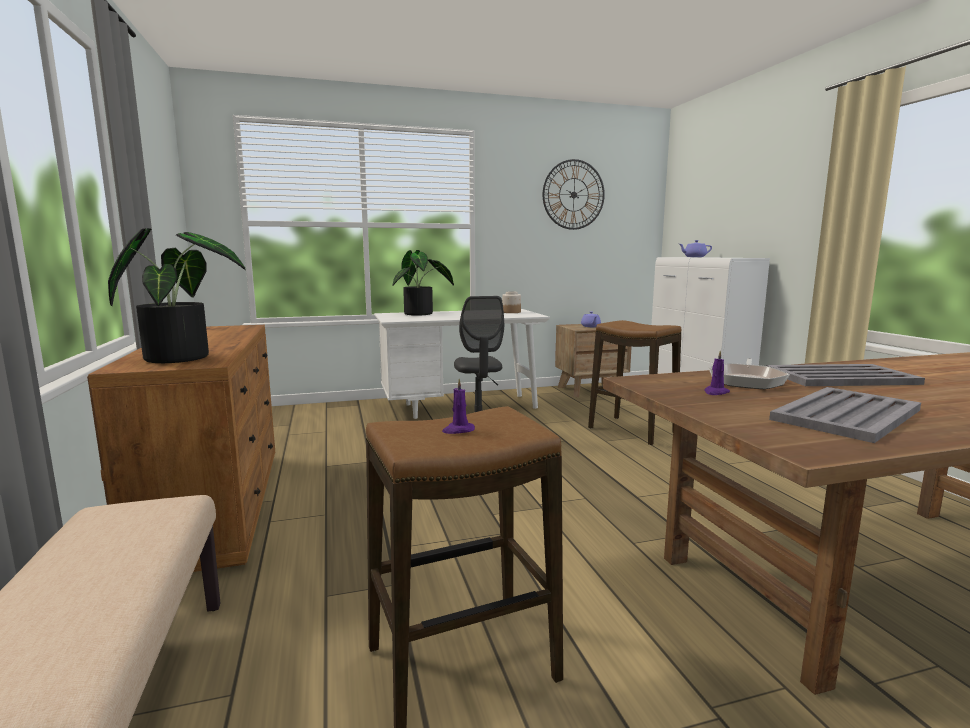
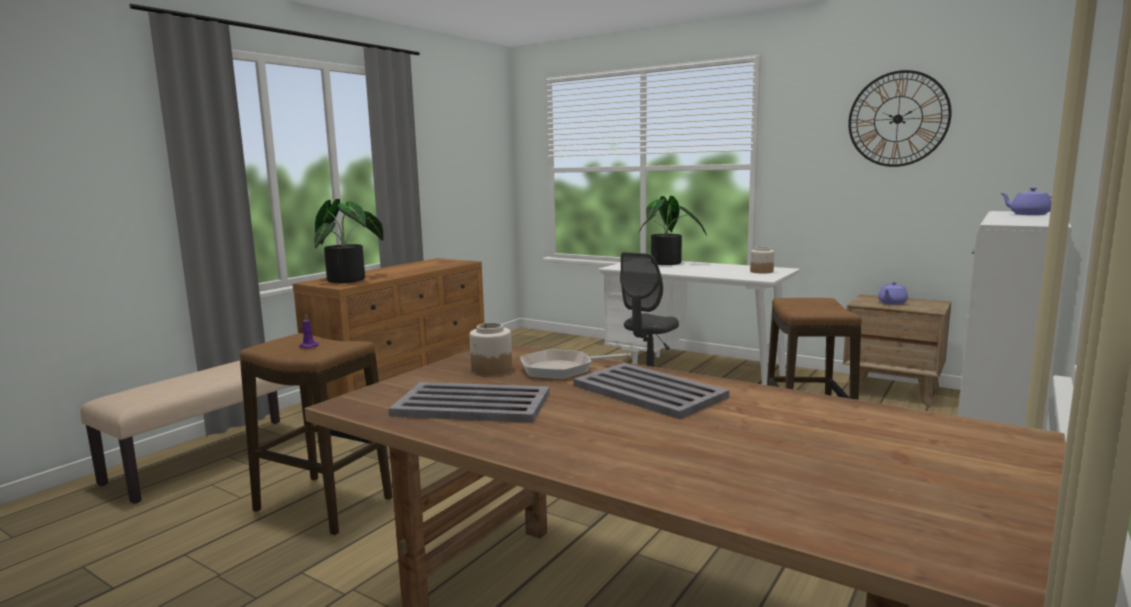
camera: 50 degrees right, 0 degrees up
purple candle [705,350,730,395] -> jar [469,323,512,375]

